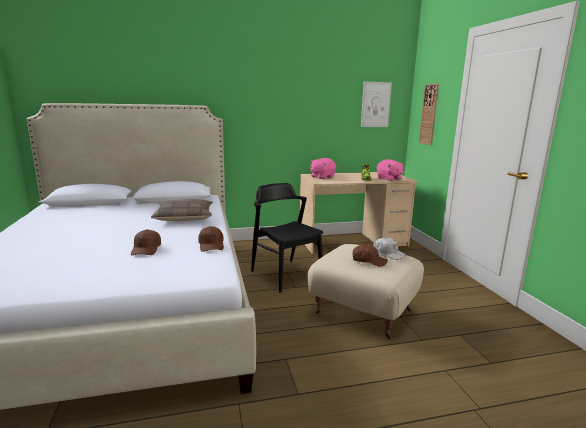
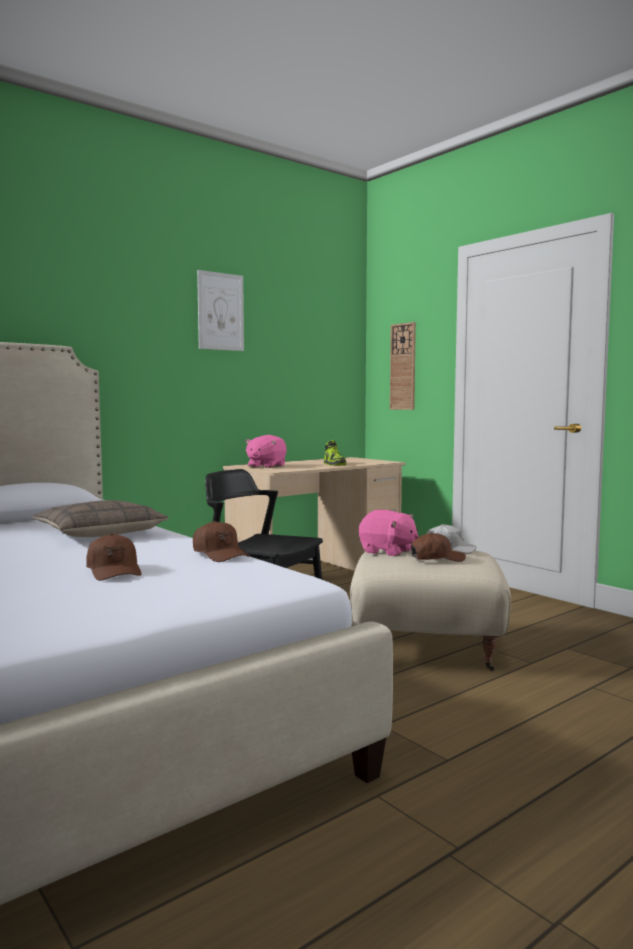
camera: 25 degrees left, 10 degrees down
picture [361,81,392,127] -> picture moved to [197,270,244,351]
pink plush toy [377,159,404,181] -> pink plush toy moved to [359,510,419,556]

